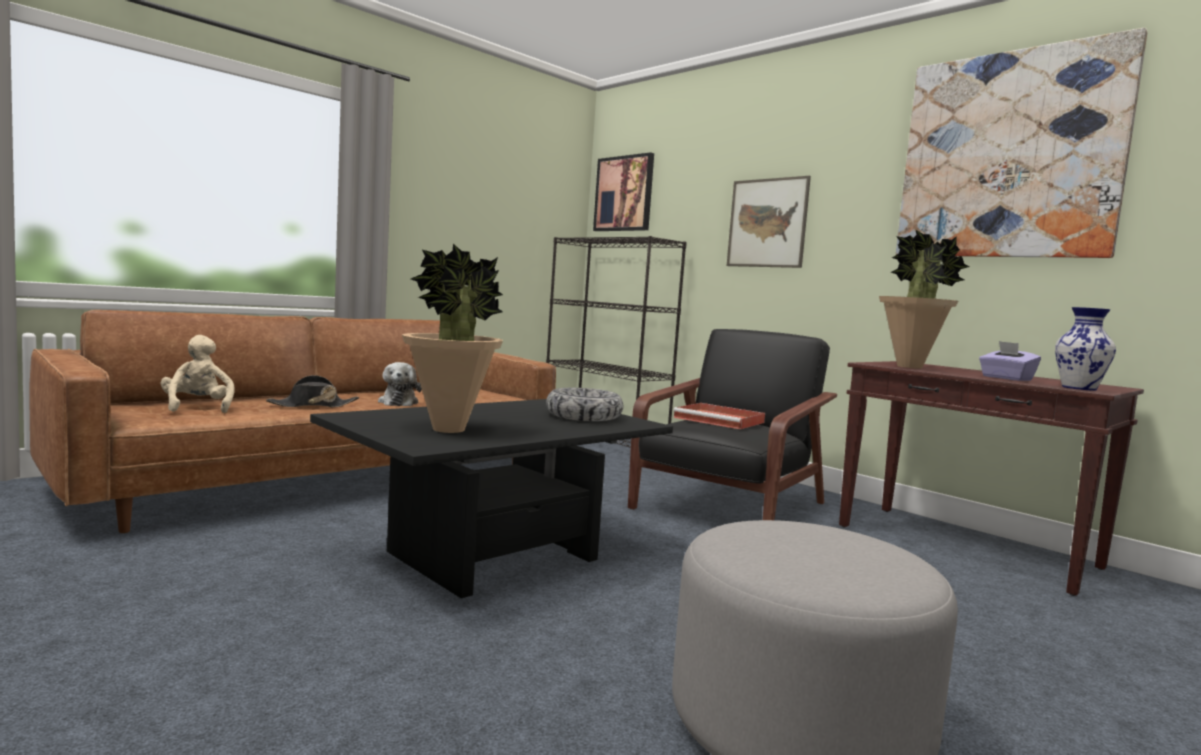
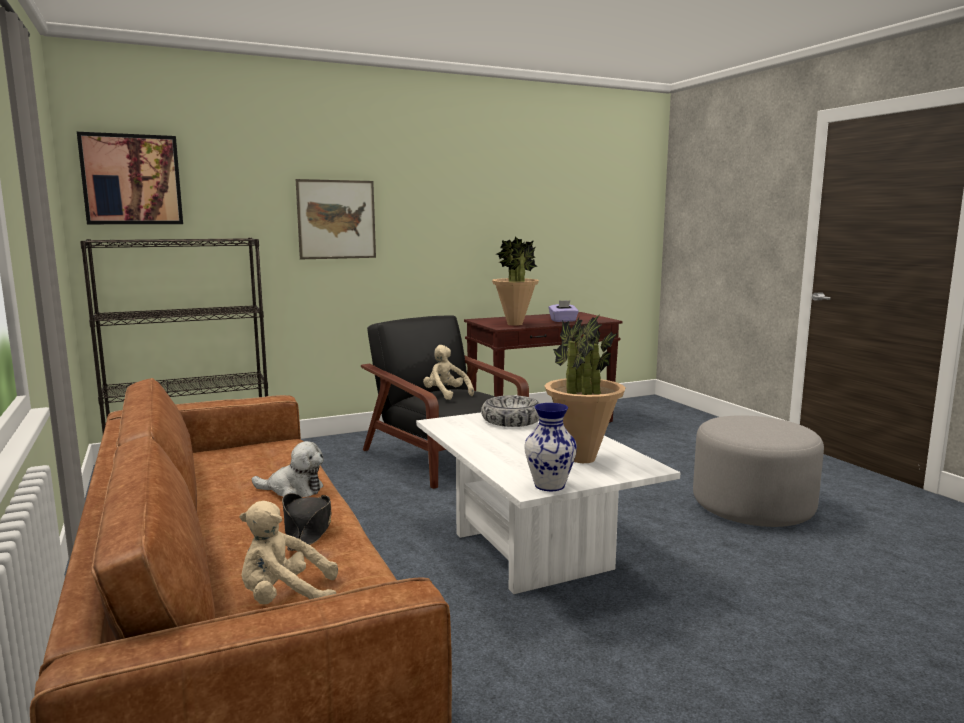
camera: 70 degrees left, 5 degrees up
black coffee table [310,399,673,598] -> white coffee table [416,413,680,594]
red tray [673,403,765,429] -> beige plush toy [423,345,474,400]
picture [896,28,1147,258] -> none
vase [1055,307,1116,391] -> vase moved to [524,403,577,491]

